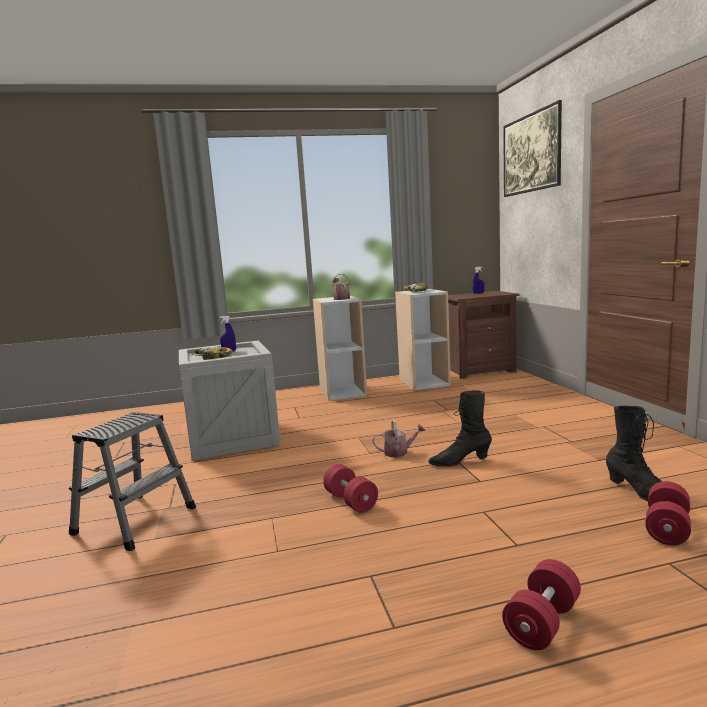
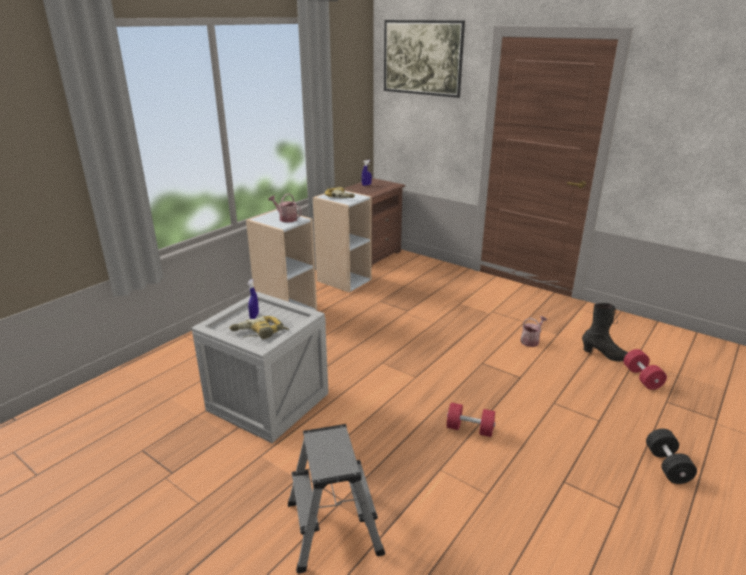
camera: 40 degrees left, 15 degrees up
watering can [372,419,426,458] -> watering can moved to [520,316,548,347]
black boot [428,390,492,467] -> none
red dumbbell [502,559,581,650] -> black dumbbell [646,429,697,484]

